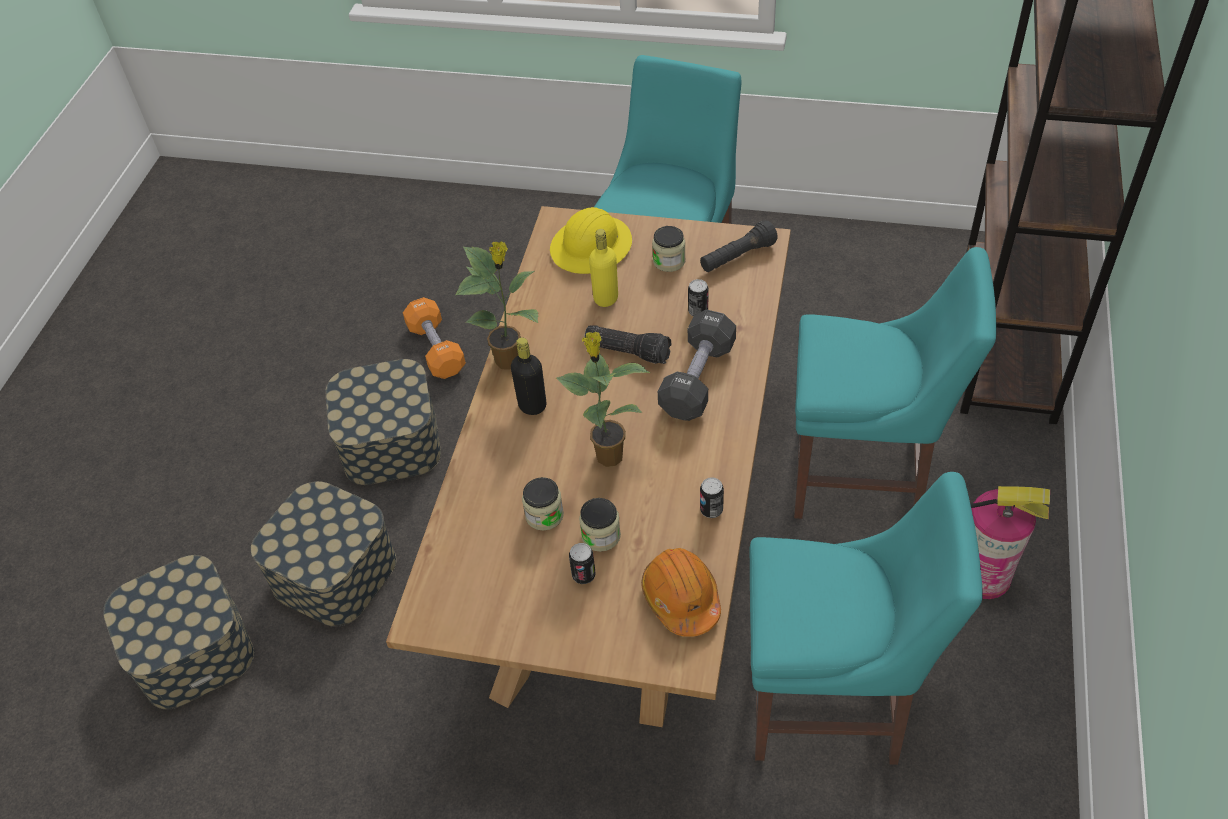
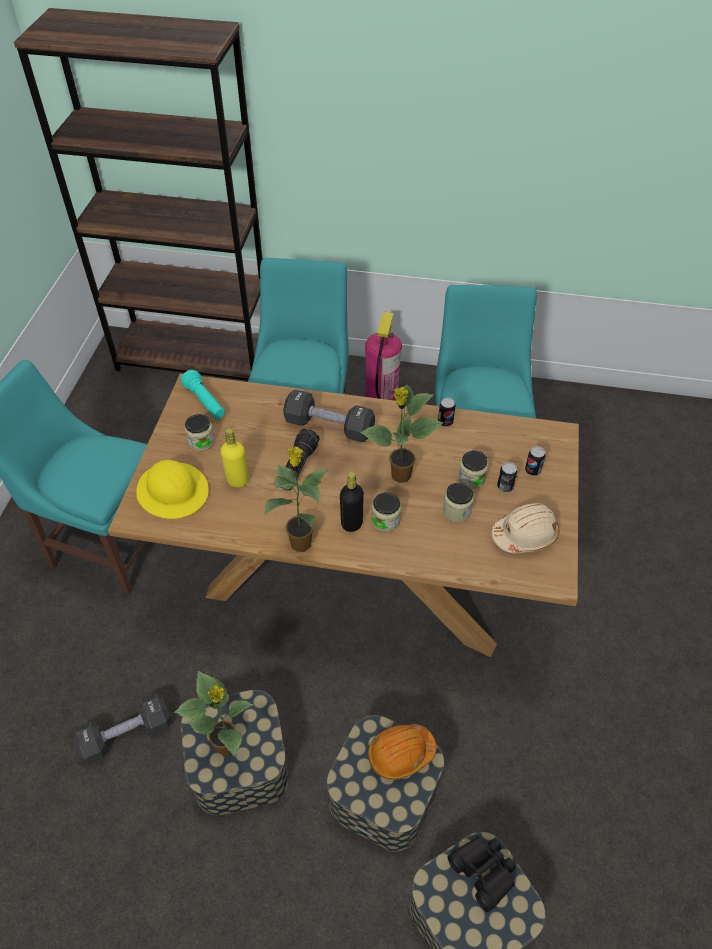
camera: 95 degrees left, 0 degrees up
orange dumbbell [403,297,466,379] -> black dumbbell [73,693,171,764]
orange hard hat [641,548,721,637] -> orange hard hat moved to [368,724,436,780]
can [688,279,708,316] -> can moved to [525,446,546,476]
black flashlight [700,220,778,272] -> turquoise flashlight [181,370,225,419]
none -> potted plant [174,671,254,757]
none -> jar [372,493,401,532]
none -> black binoculars [447,836,516,912]
none -> beige hard hat [492,503,560,553]

